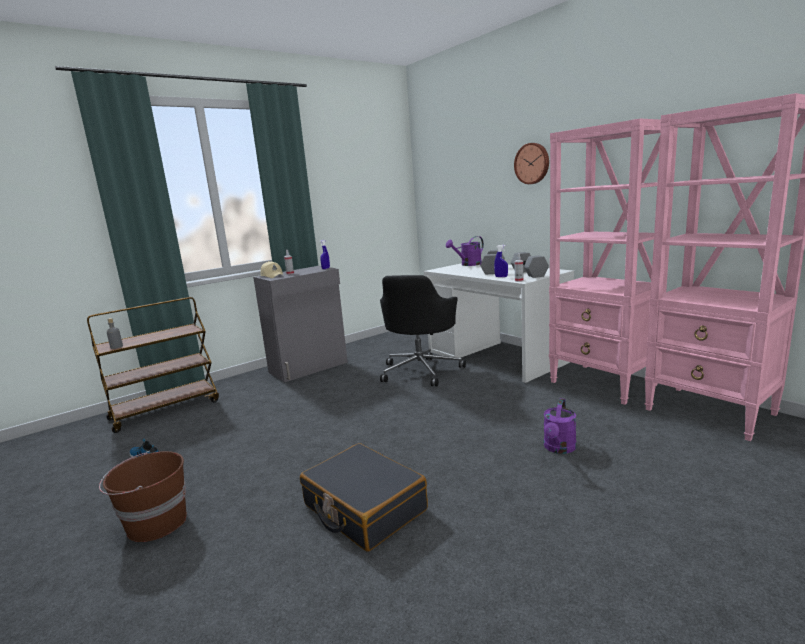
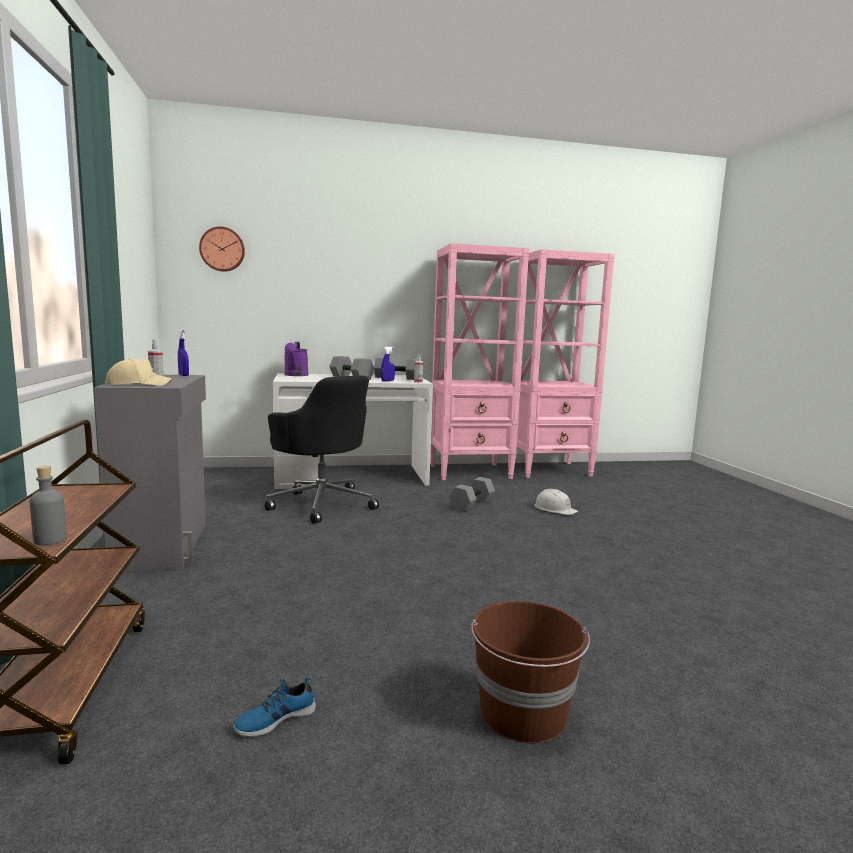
camera: 65 degrees left, 5 degrees down
black suitcase [300,443,428,552] -> none
wall clock [514,143,549,184] -> wall clock moved to [199,227,245,272]
purple watering can [544,398,577,454] -> white hard hat [533,489,578,515]
none -> grey dumbbell [449,477,495,512]

